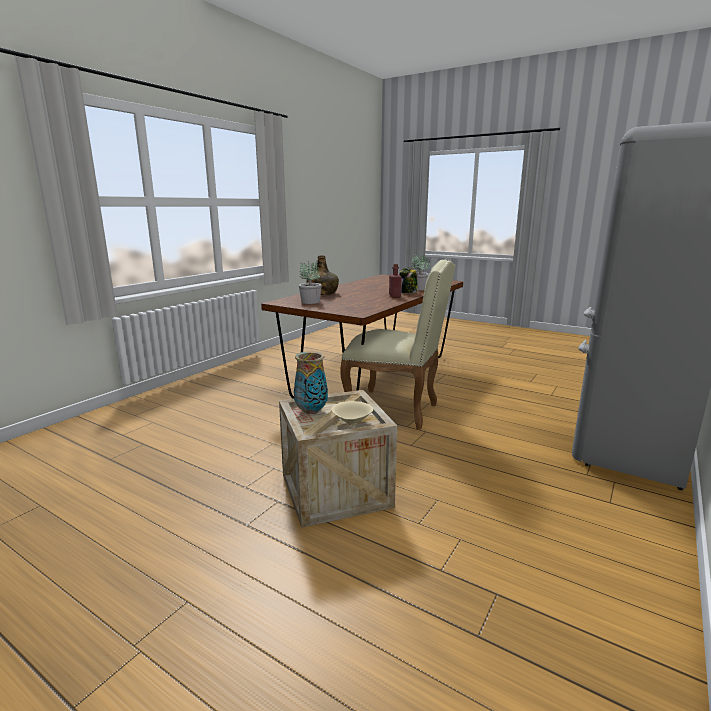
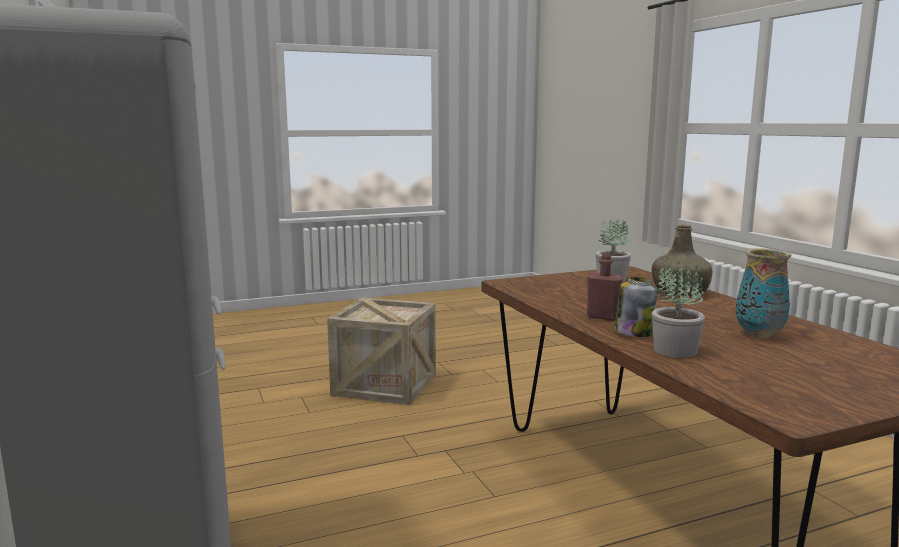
camera: 125 degrees right, 5 degrees down
vase [294,351,328,414] -> vase moved to [735,248,792,338]
beige bowl [331,401,373,425] -> none
beige chair [340,259,456,429] -> none

